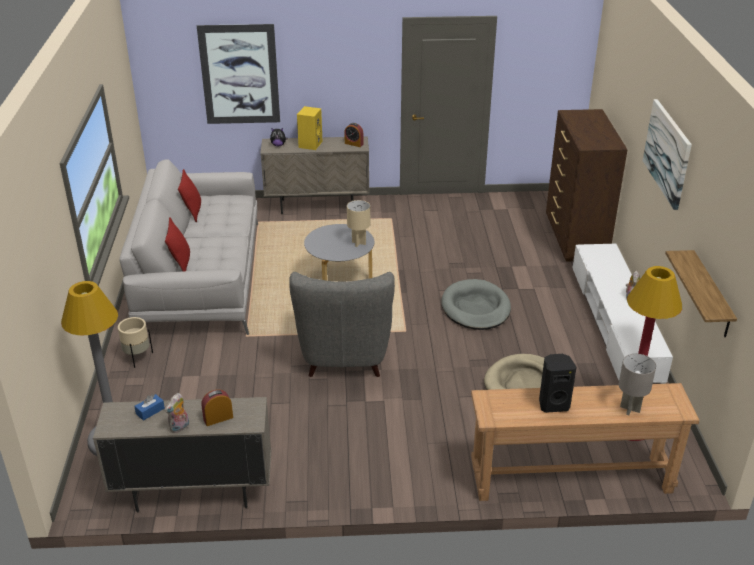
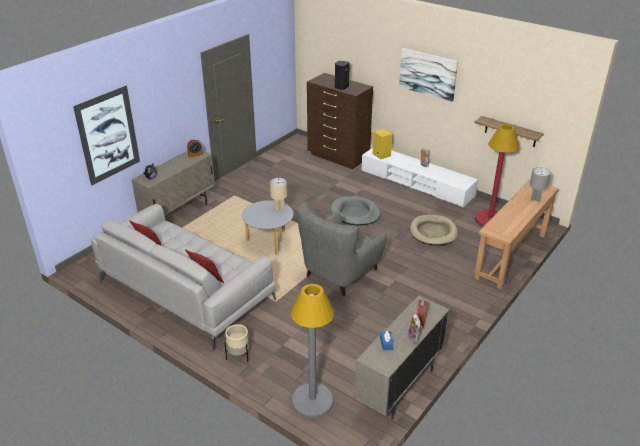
camera: 50 degrees left, 0 degrees up
grey armchair [289,272,395,377] -> grey armchair turned 90 degrees clockwise [297,202,387,296]
yellow speaker [297,106,322,150] -> yellow speaker moved to [373,129,392,159]
black speaker [539,354,577,413] -> black speaker moved to [335,61,350,90]

